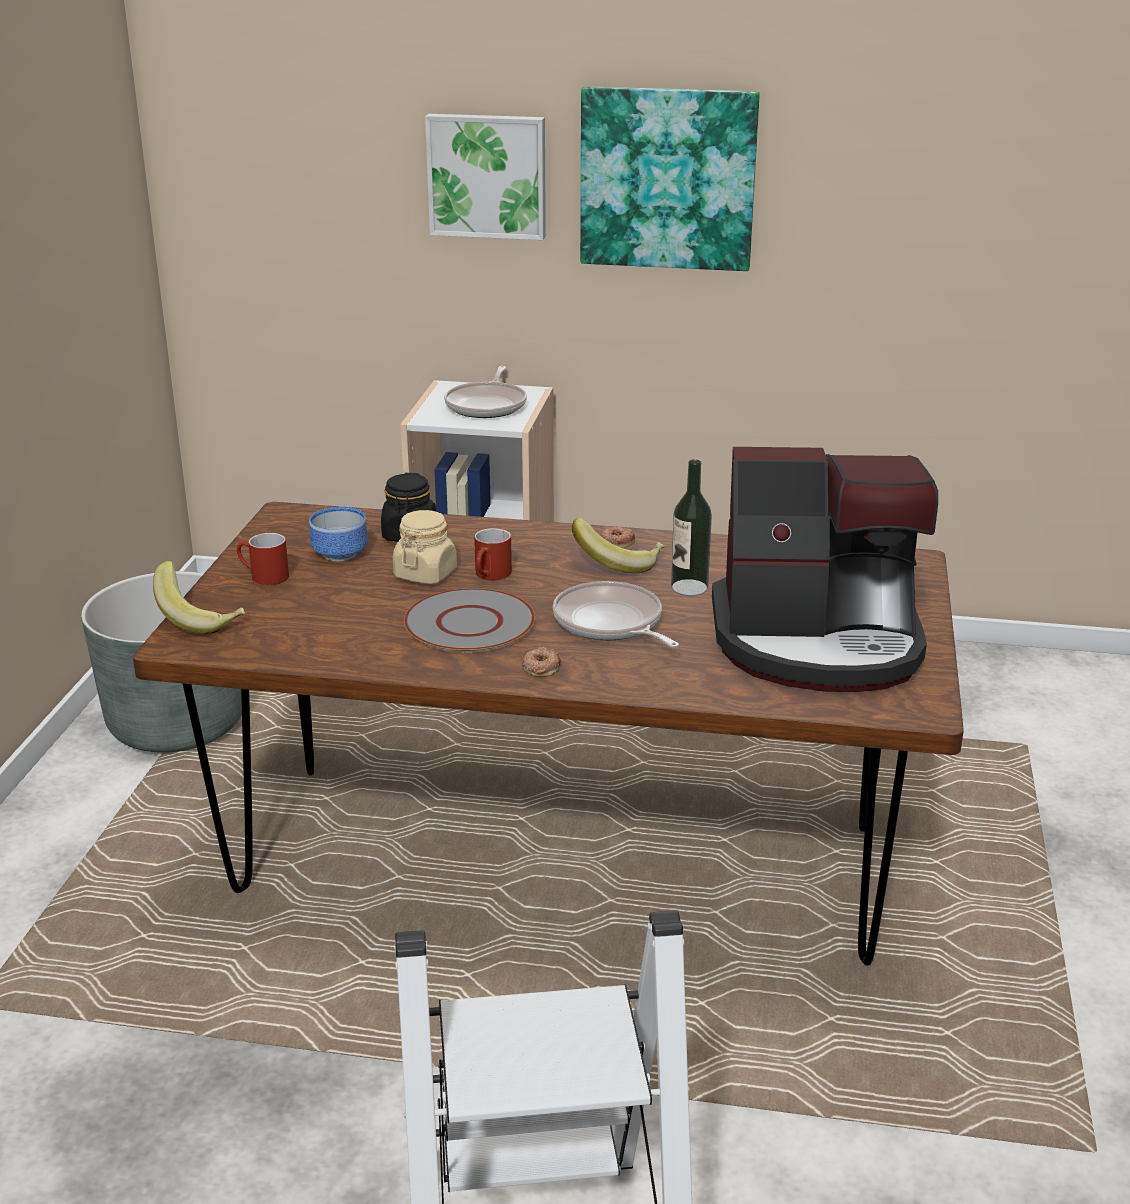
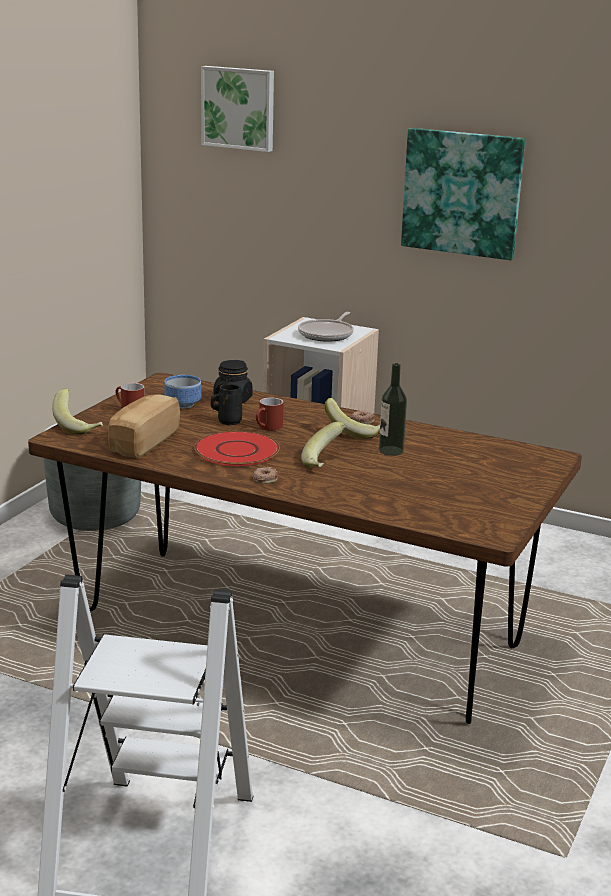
camera: 15 degrees right, 5 degrees down
beige jar [393,510,457,584] -> black mug [211,384,242,426]
grey plate [404,588,535,653] -> red plate [194,431,280,466]
picture [425,114,546,240] -> picture moved to [201,66,274,152]
frying pan [553,581,679,648] -> banana [301,422,346,468]
coffee machine [712,447,938,692] -> none
none -> bread [108,394,180,459]

